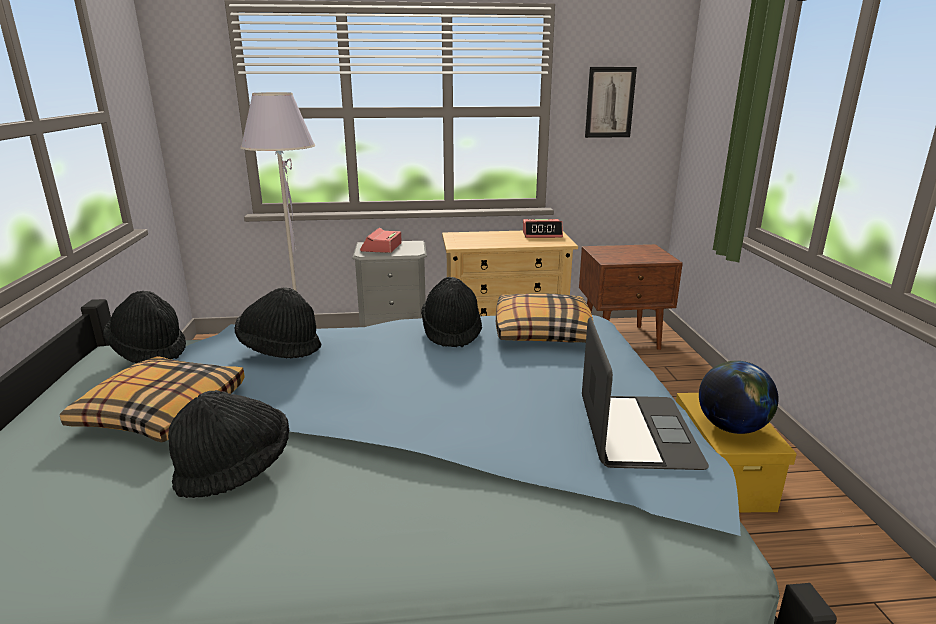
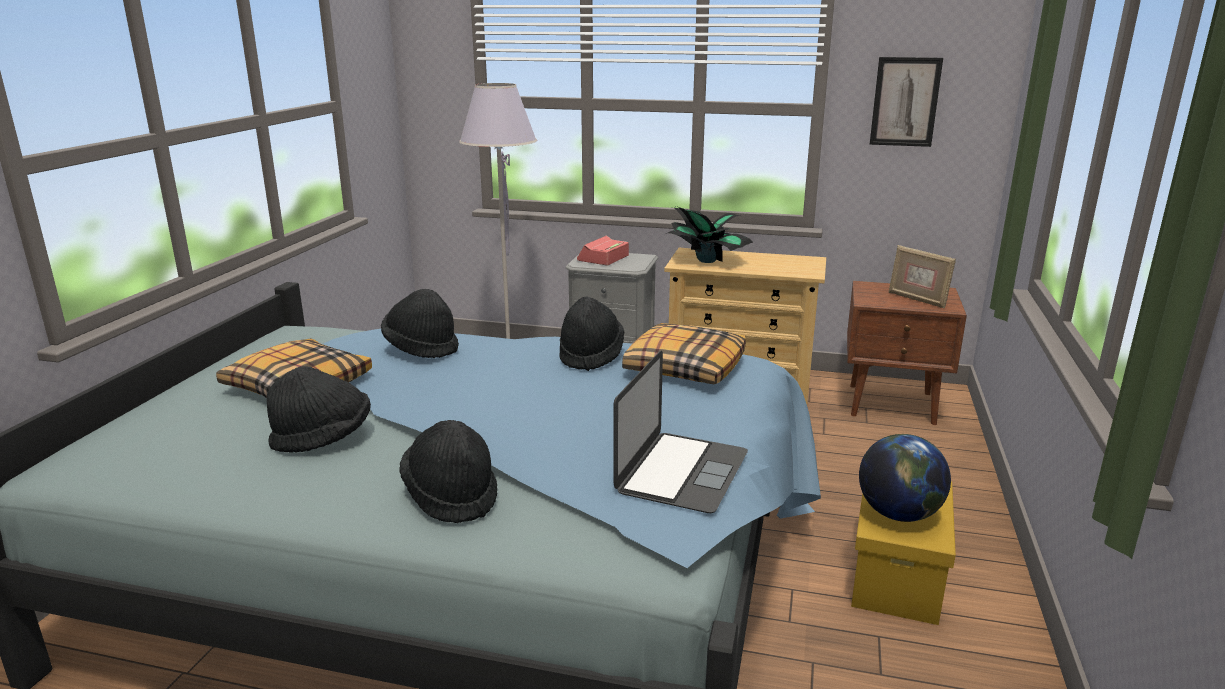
camera: 20 degrees right, 0 degrees up
black hat [103,291,186,363] -> black hat moved to [399,420,497,523]
alarm clock [523,219,563,238] -> none
none -> potted plant [666,206,753,263]
none -> picture frame [889,245,956,308]

